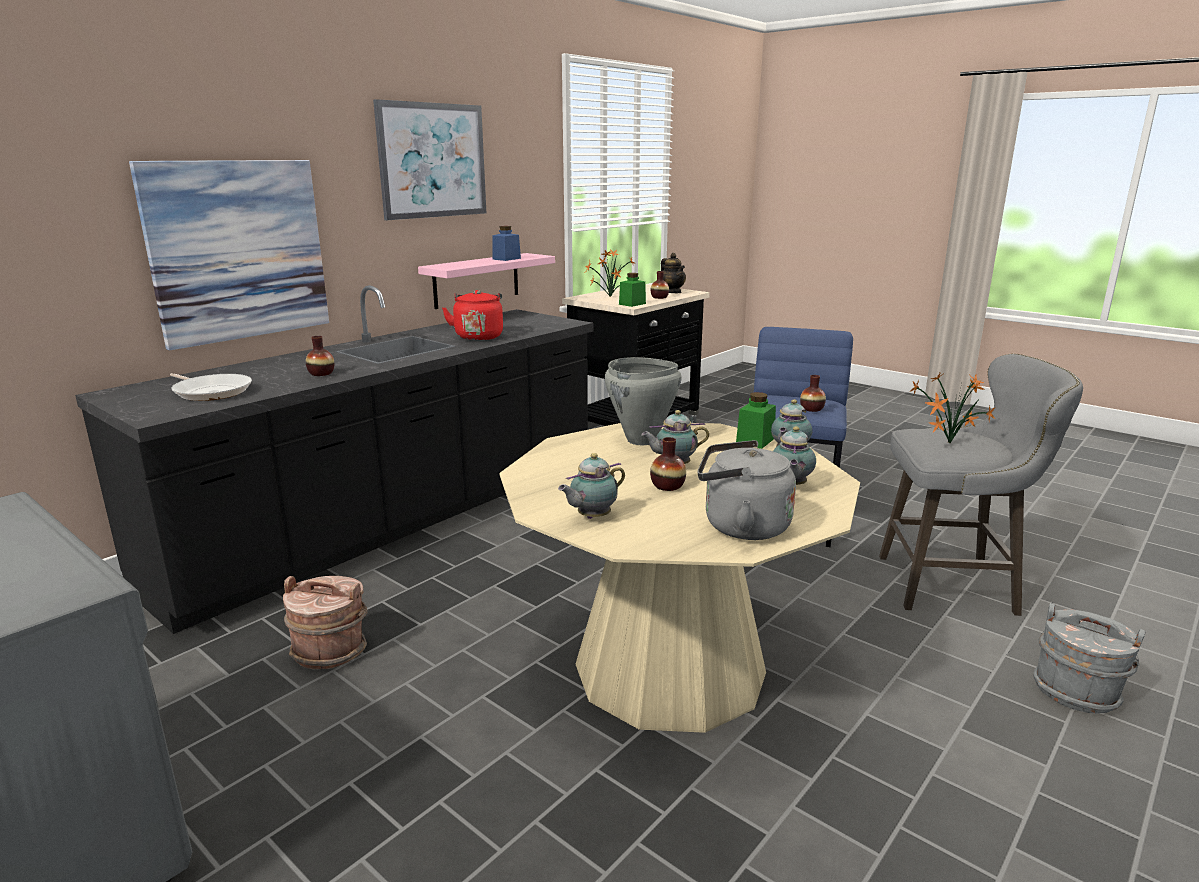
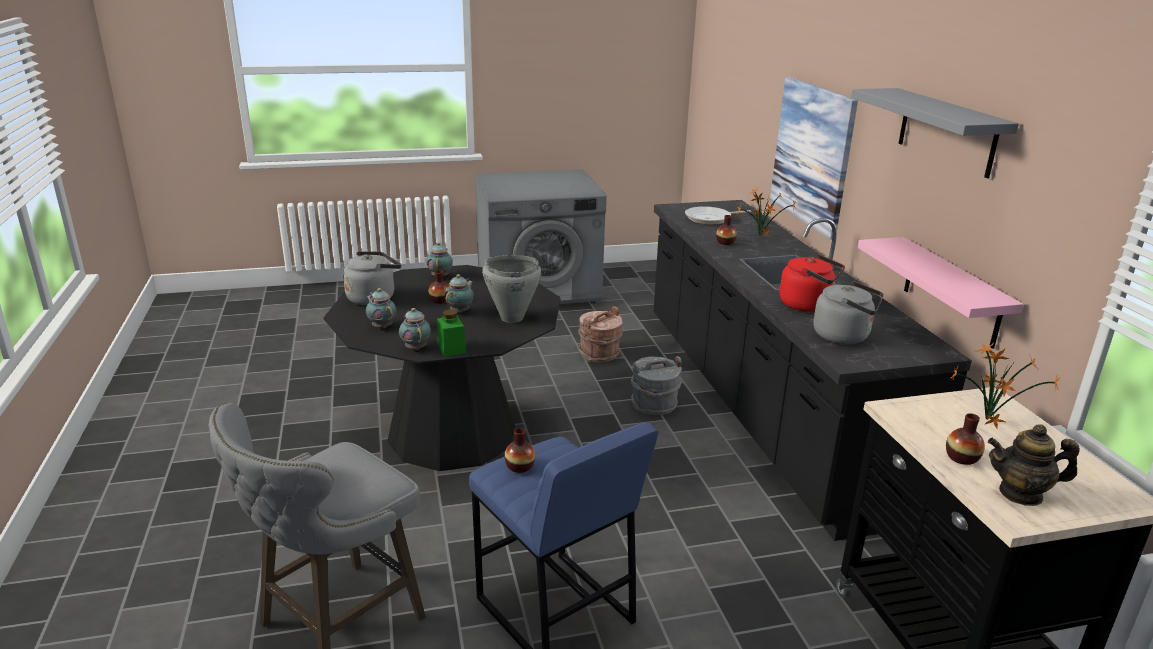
camera: 125 degrees right, 5 degrees up
picture [373,99,486,220] -> grey shelf [851,88,1019,179]
blue jar [492,226,521,261] -> none
beige dining table [500,423,860,733] -> black dining table [323,265,561,471]
green jar [619,273,646,307] -> none
potted plant [909,372,996,444] -> potted plant moved to [737,188,796,236]
grey bucket [1033,603,1146,714] -> grey bucket moved to [631,356,682,415]
none -> grey kettle [813,281,884,344]

